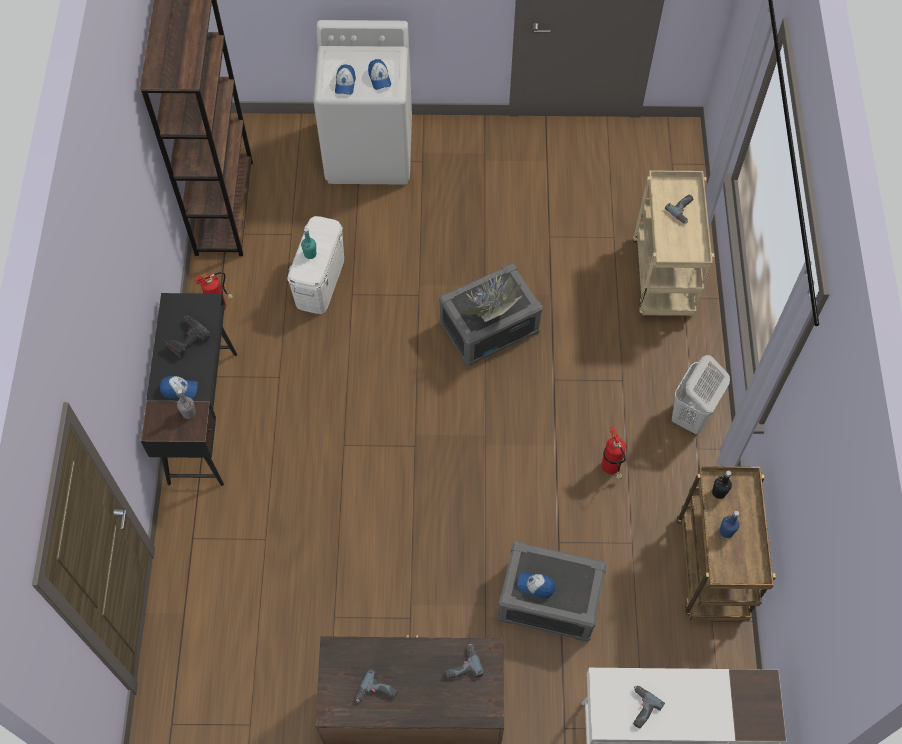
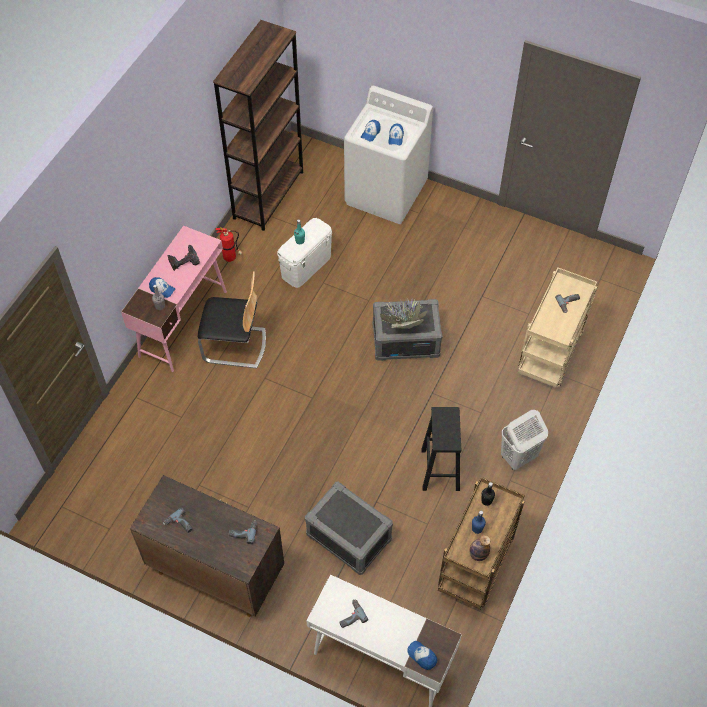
camera: 25 degrees right, 5 degrees down
black desk [141,293,237,486] -> pink desk [121,226,227,372]
cap [517,572,555,598] -> cap moved to [407,641,437,670]
fire extinguisher [601,426,626,479] -> black stool [421,407,461,491]
none -> chair [198,271,266,369]
none -> bottle [469,535,491,561]

